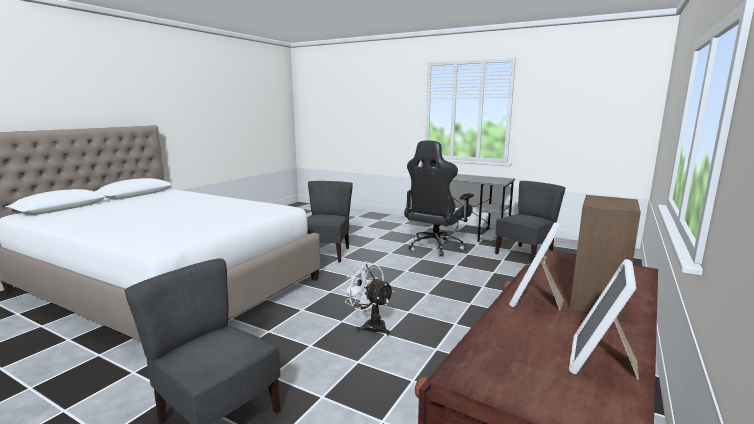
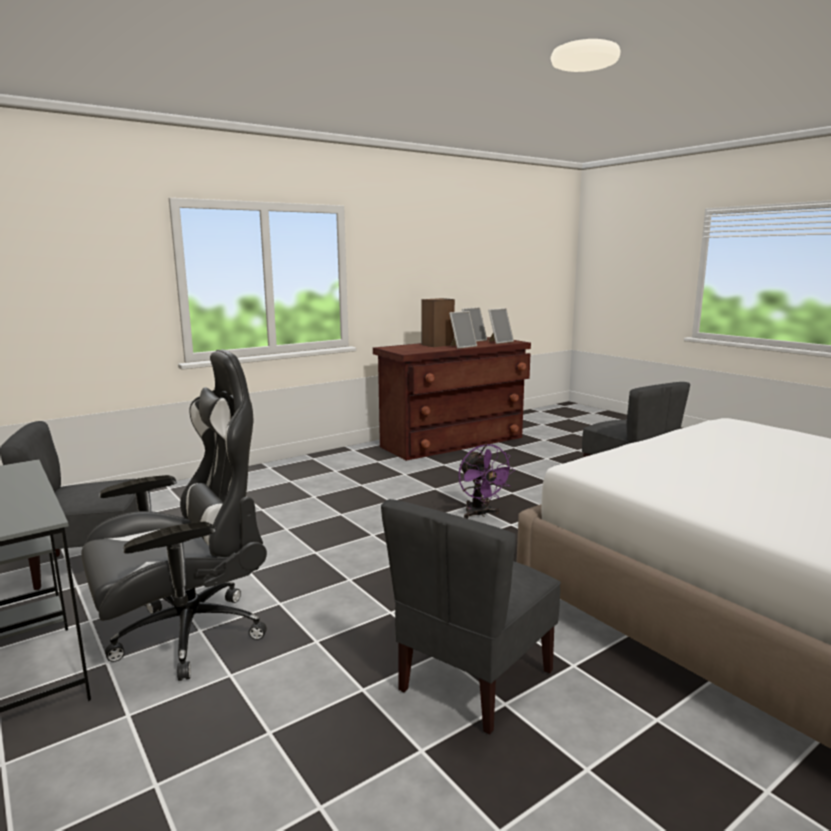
camera: 155 degrees left, 0 degrees up
white fan [342,261,394,336] -> purple fan [458,444,515,519]
none -> picture frame [488,308,514,344]

